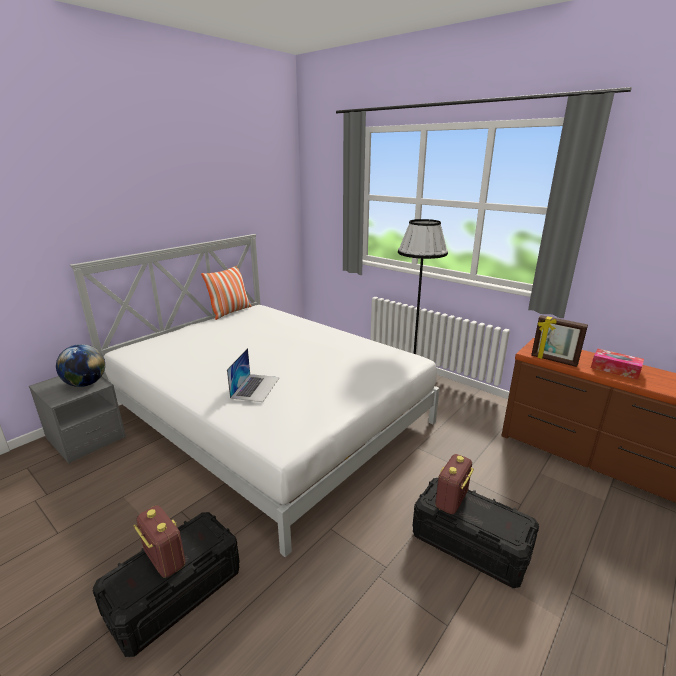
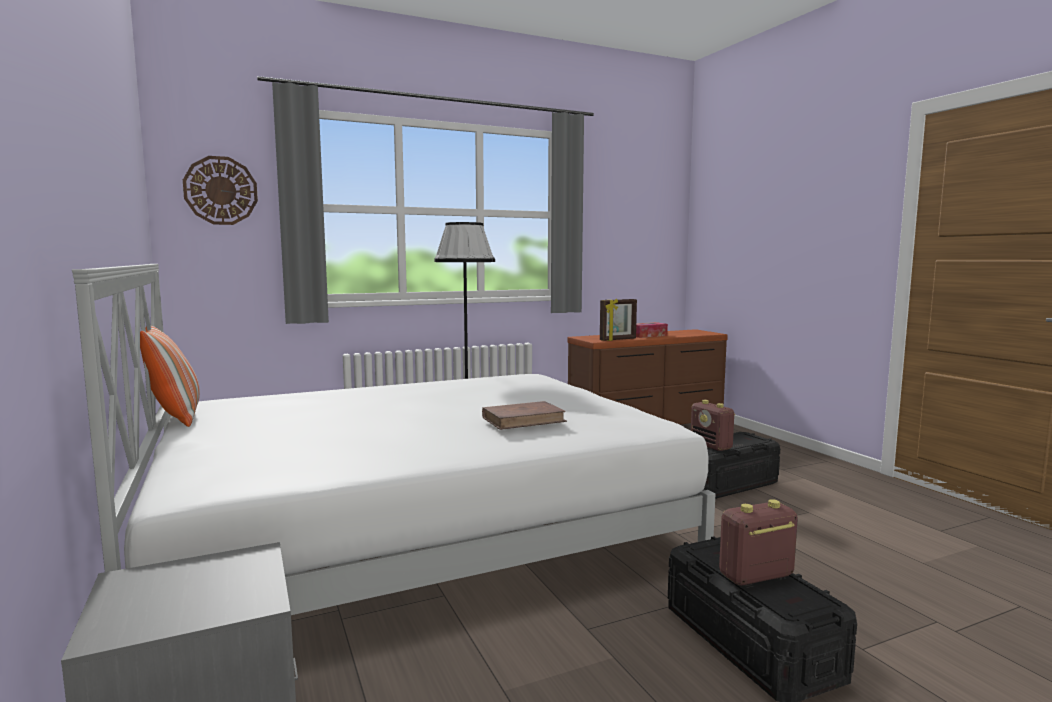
camera: 65 degrees left, 15 degrees down
globe [56,344,105,387] -> none
laptop [227,348,280,402] -> brown book [482,401,567,430]
none -> wall clock [183,156,258,225]

